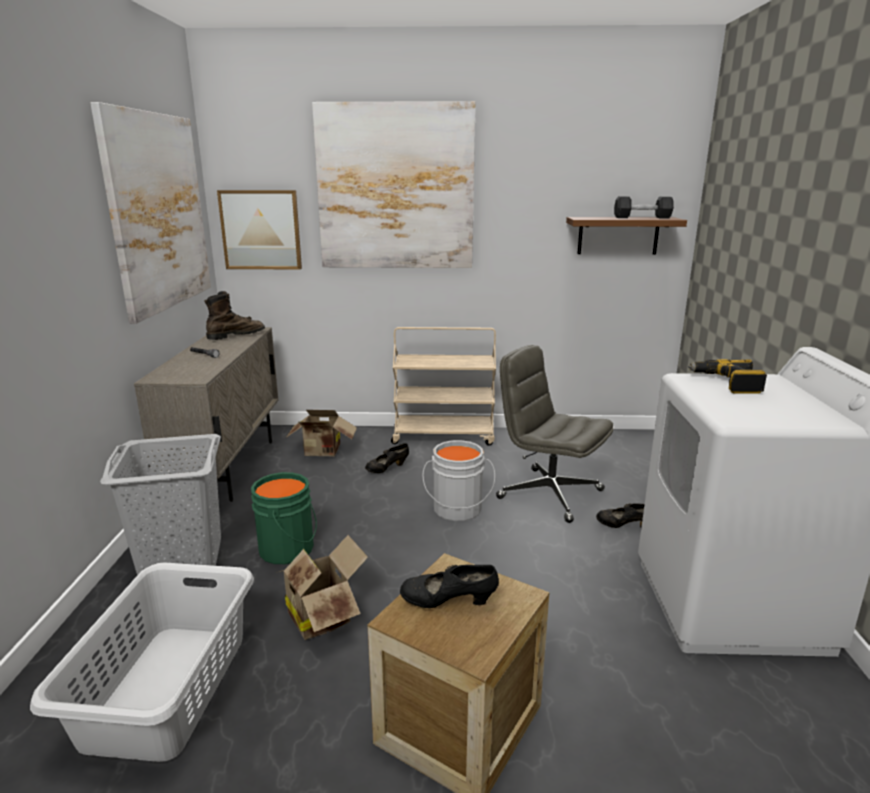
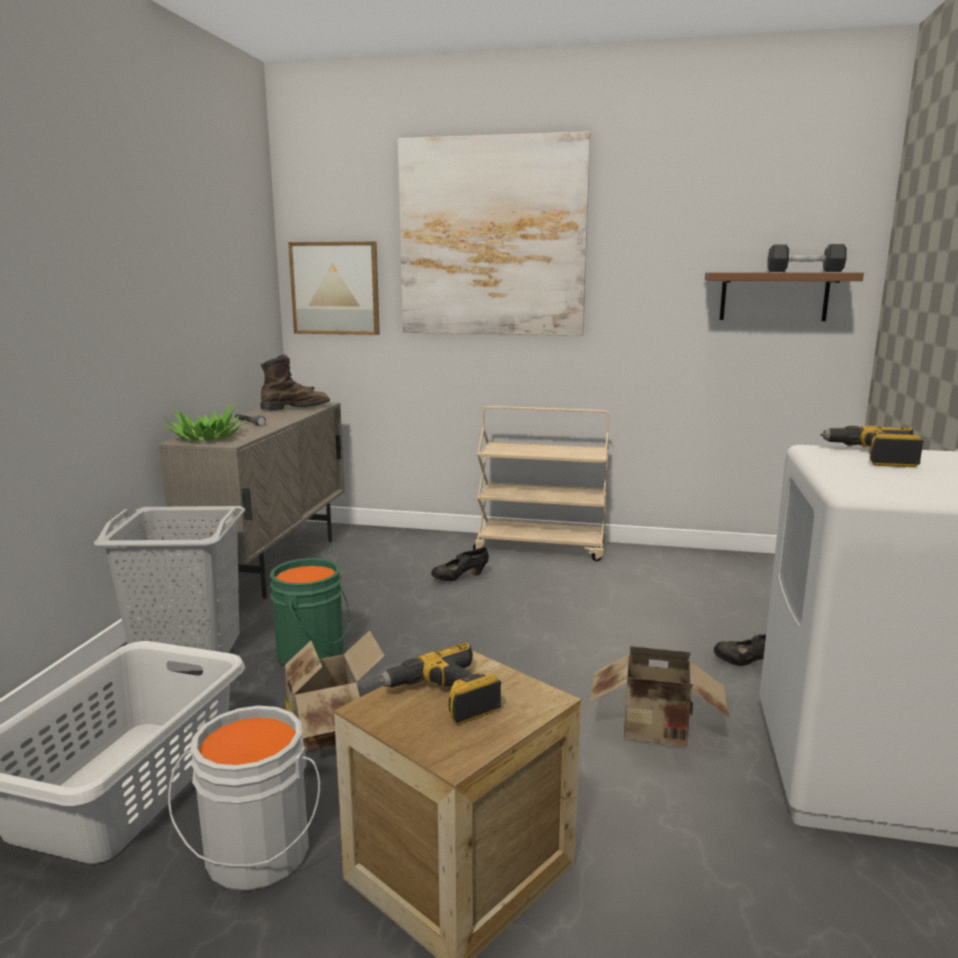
camera: 10 degrees right, 5 degrees down
picture [90,102,211,324] -> none
cardboard box [287,410,357,456] -> cardboard box moved to [590,646,729,748]
black shoe [400,565,499,608] -> power drill [378,642,501,724]
grey bucket [423,440,495,521] -> grey bucket moved to [168,706,320,891]
grey office chair [496,345,613,523] -> none
none -> potted plant [164,403,246,441]

